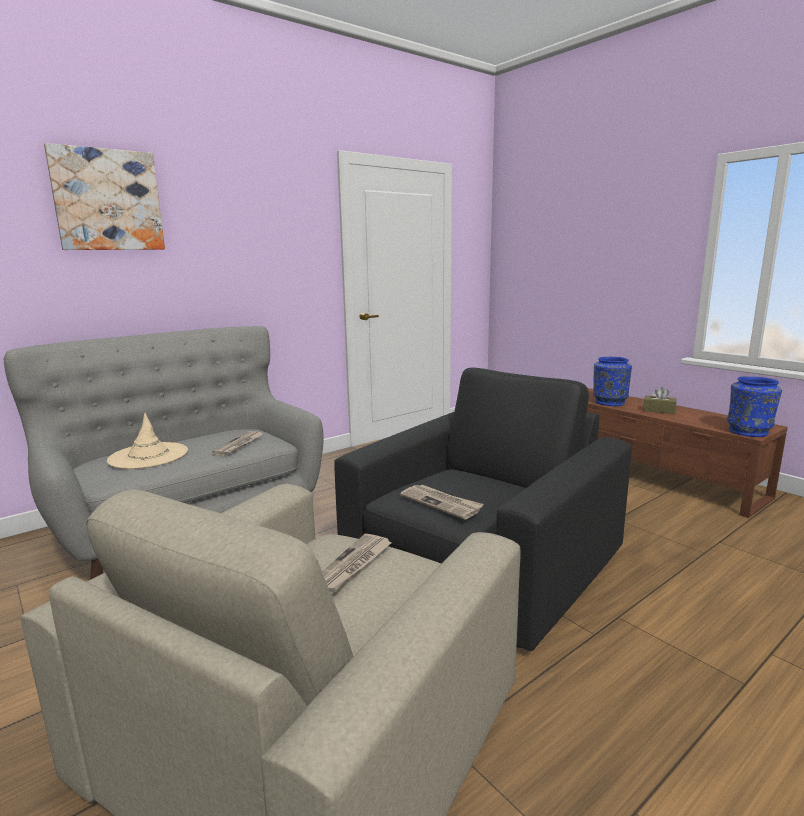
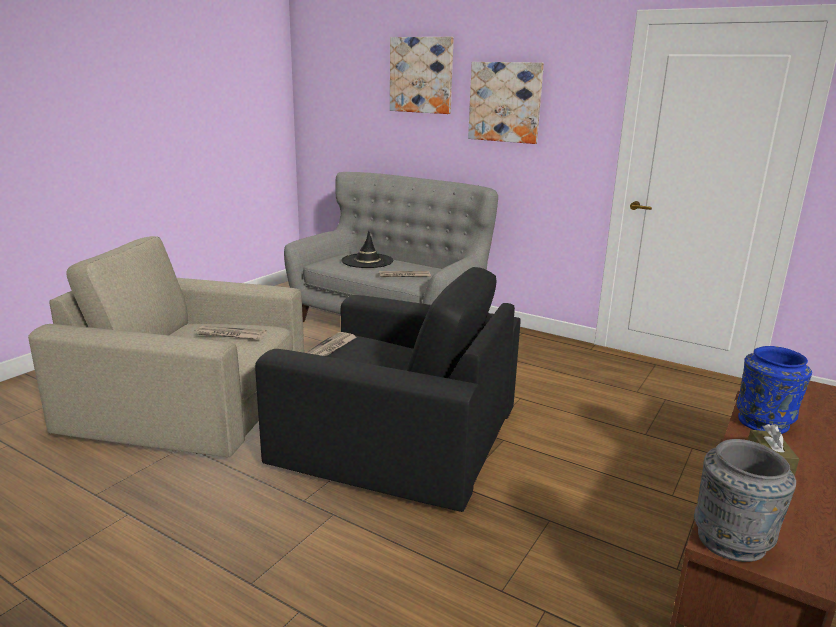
camera: 70 degrees right, 5 degrees up
beige hat [107,413,188,469] -> black hat [341,231,393,268]
blue vase [727,377,782,437] -> grey vase [694,439,796,562]
none -> picture [468,62,544,144]

